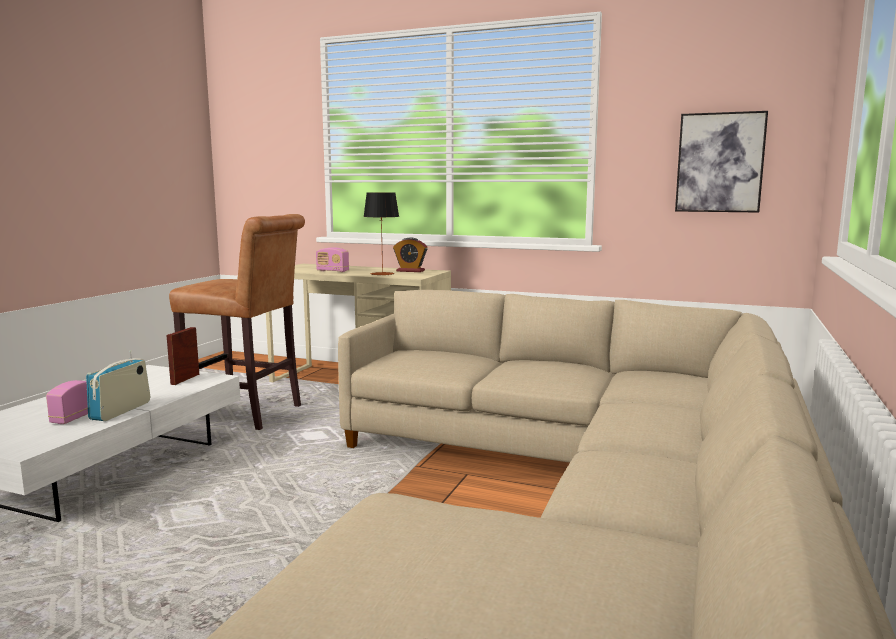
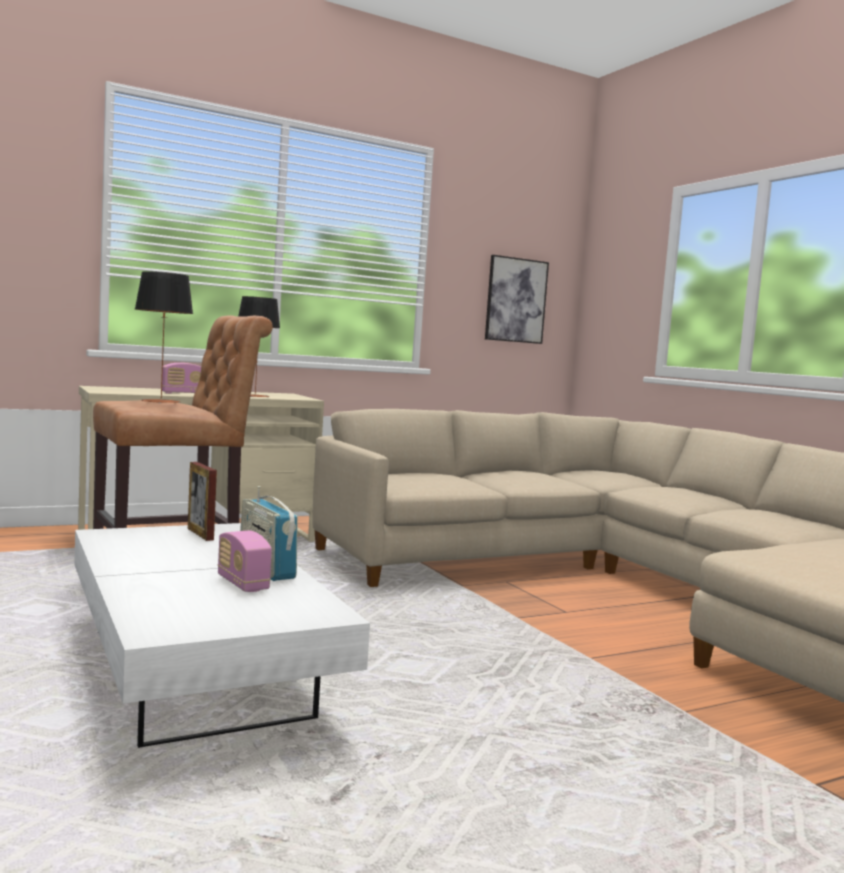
camera: 50 degrees left, 5 degrees down
alarm clock [393,238,428,272] -> none
none -> table lamp [135,271,193,403]

